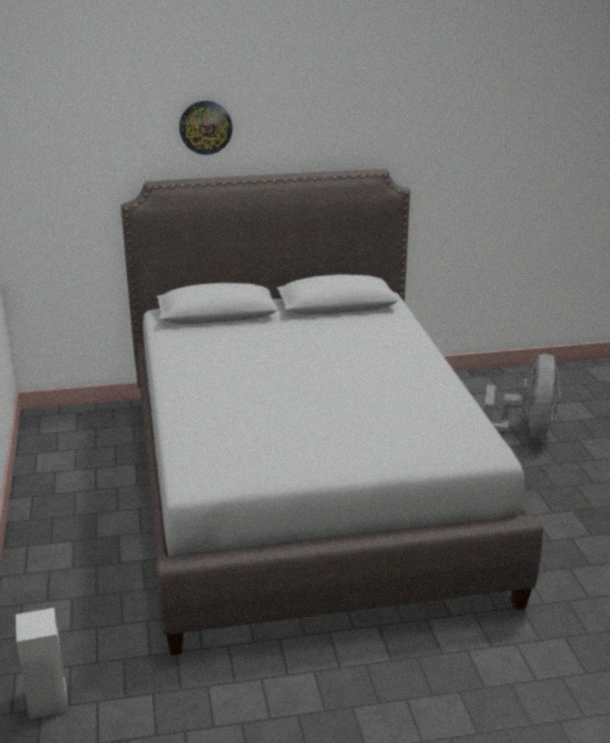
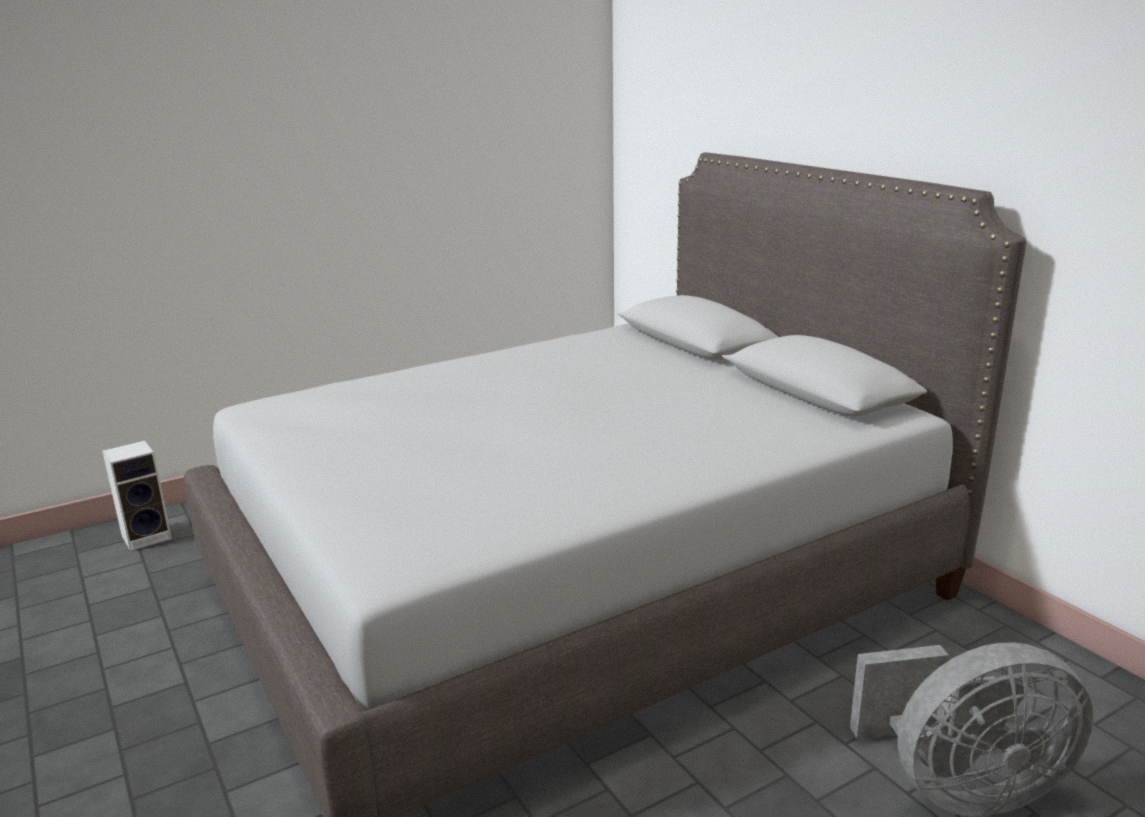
camera: 70 degrees right, 5 degrees down
wall clock [179,101,233,155] -> none

